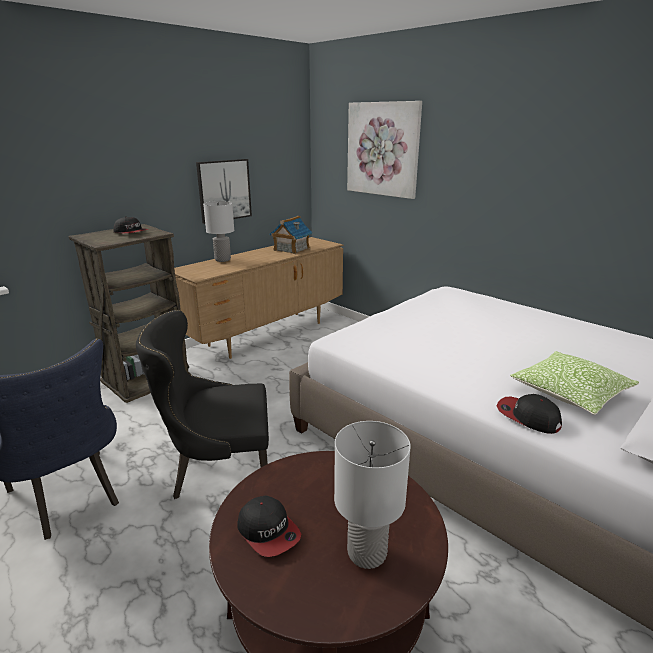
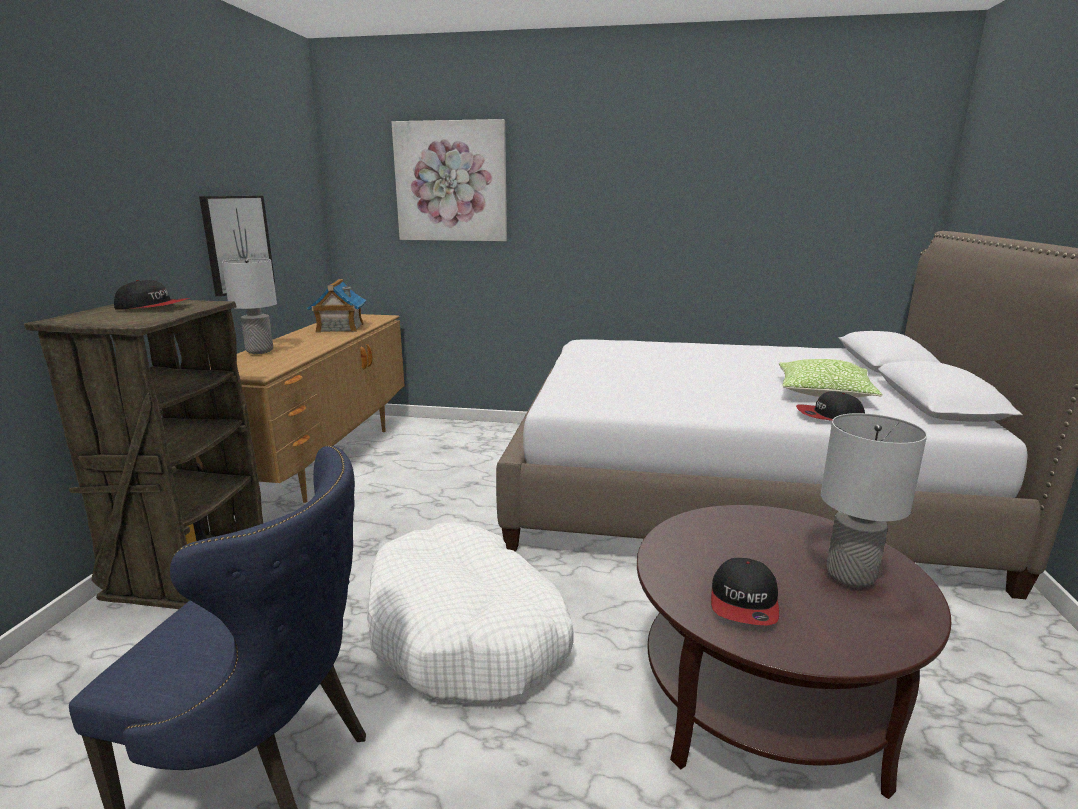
camera: 35 degrees left, 5 degrees down
black chair [136,310,269,499] -> white dog bed [367,522,573,703]
cap [237,496,301,557] -> cap turned 90 degrees clockwise [711,558,779,626]

